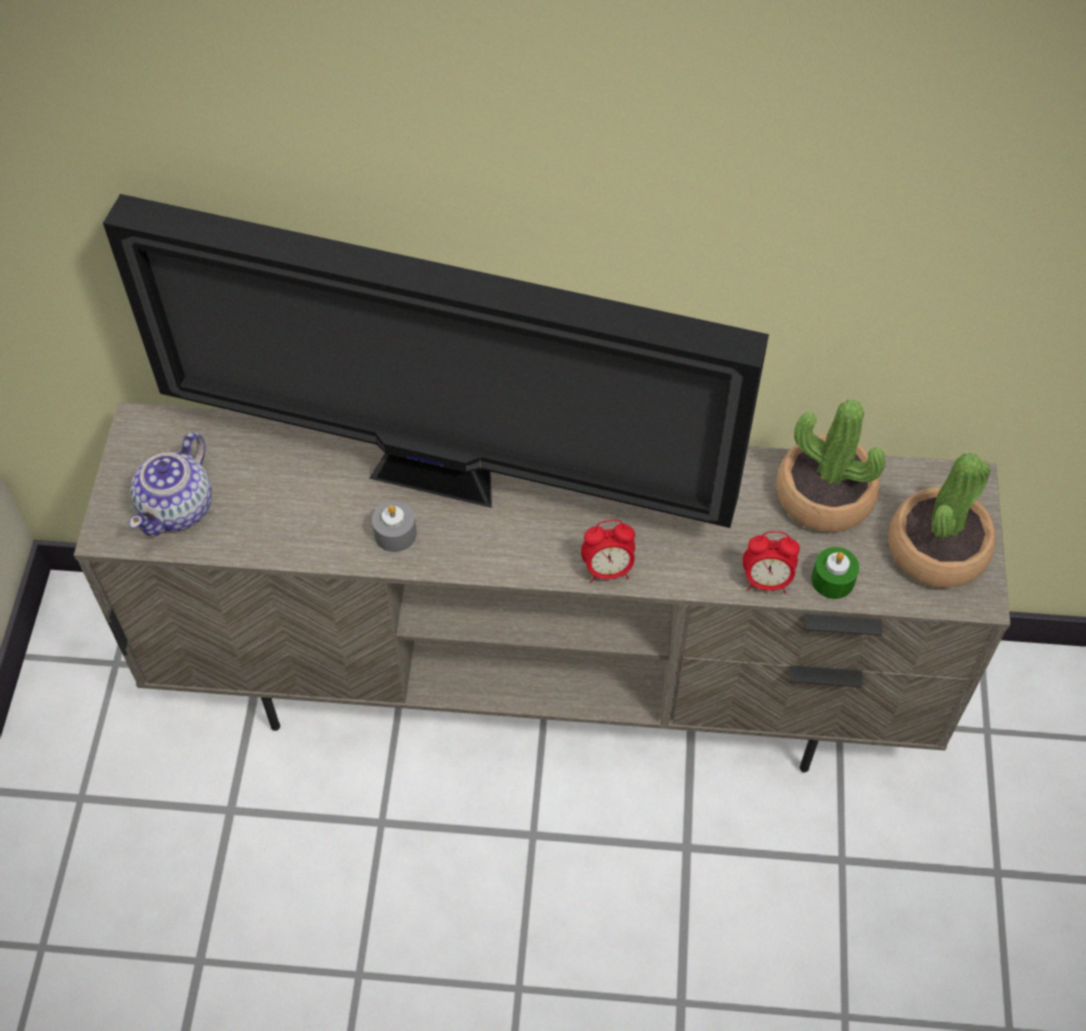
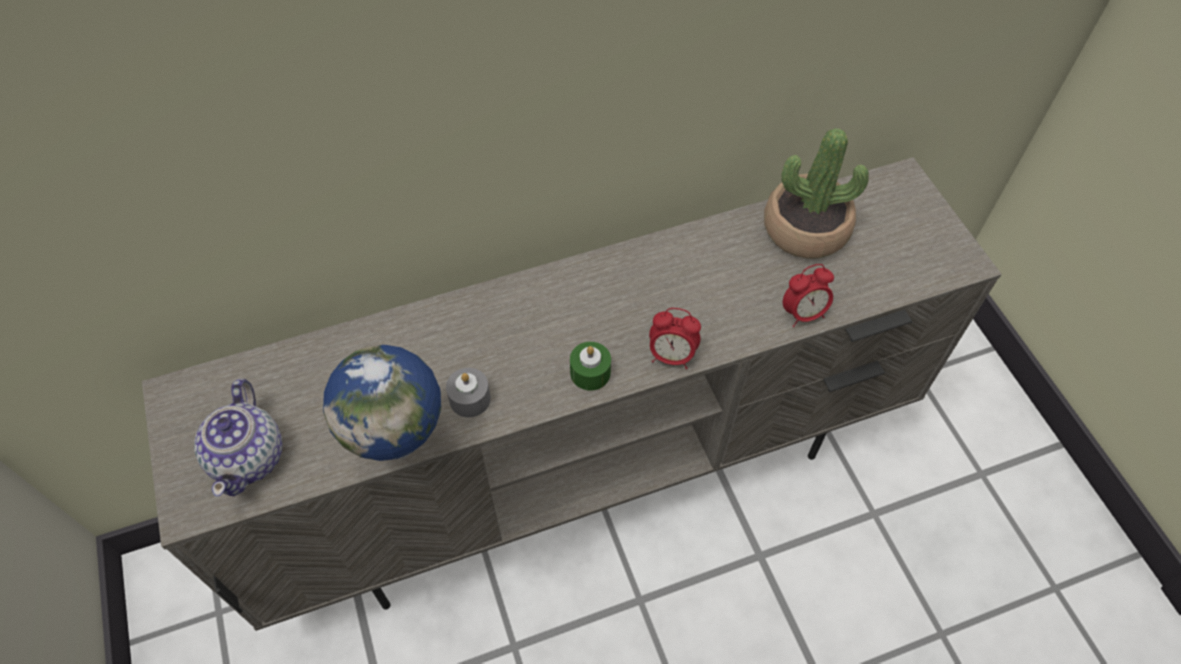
camera: 25 degrees left, 0 degrees up
television [103,194,769,528] -> none
alarm clock [581,520,635,582] -> alarm clock turned 45 degrees clockwise [649,308,701,369]
green candle [811,547,859,599] -> green candle moved to [570,342,611,391]
potted plant [888,453,996,588] -> none
none -> globe [323,345,441,461]

